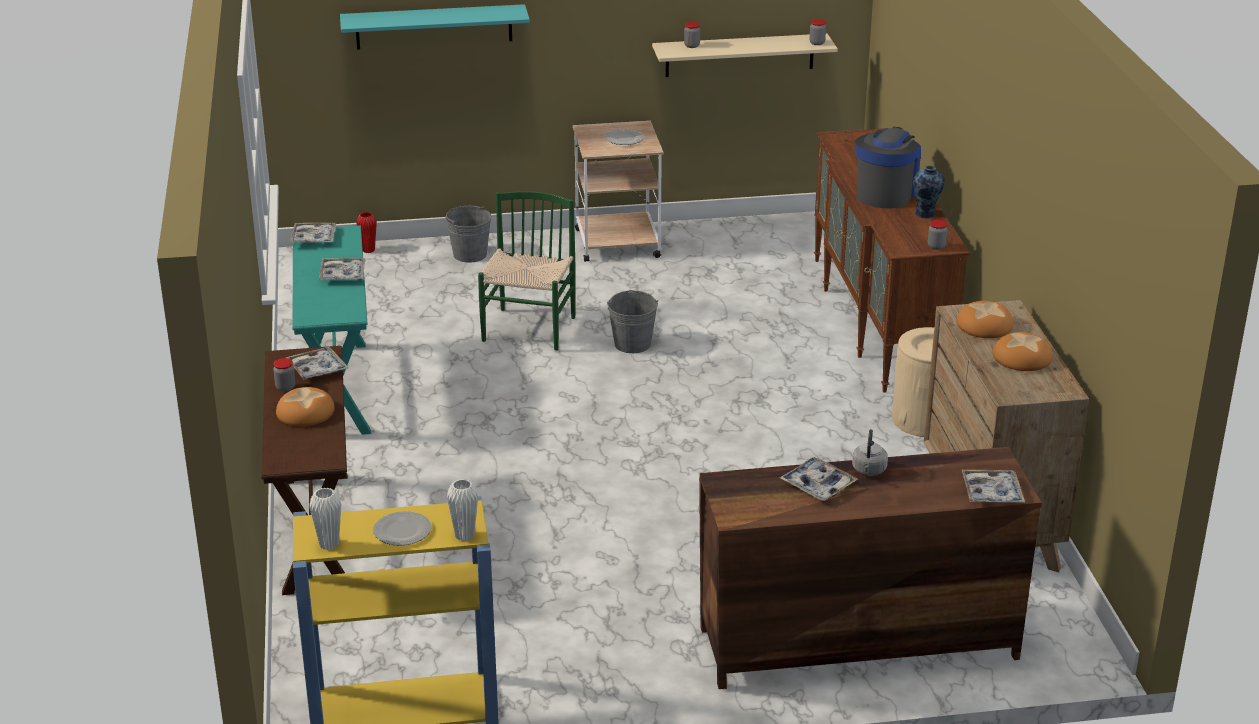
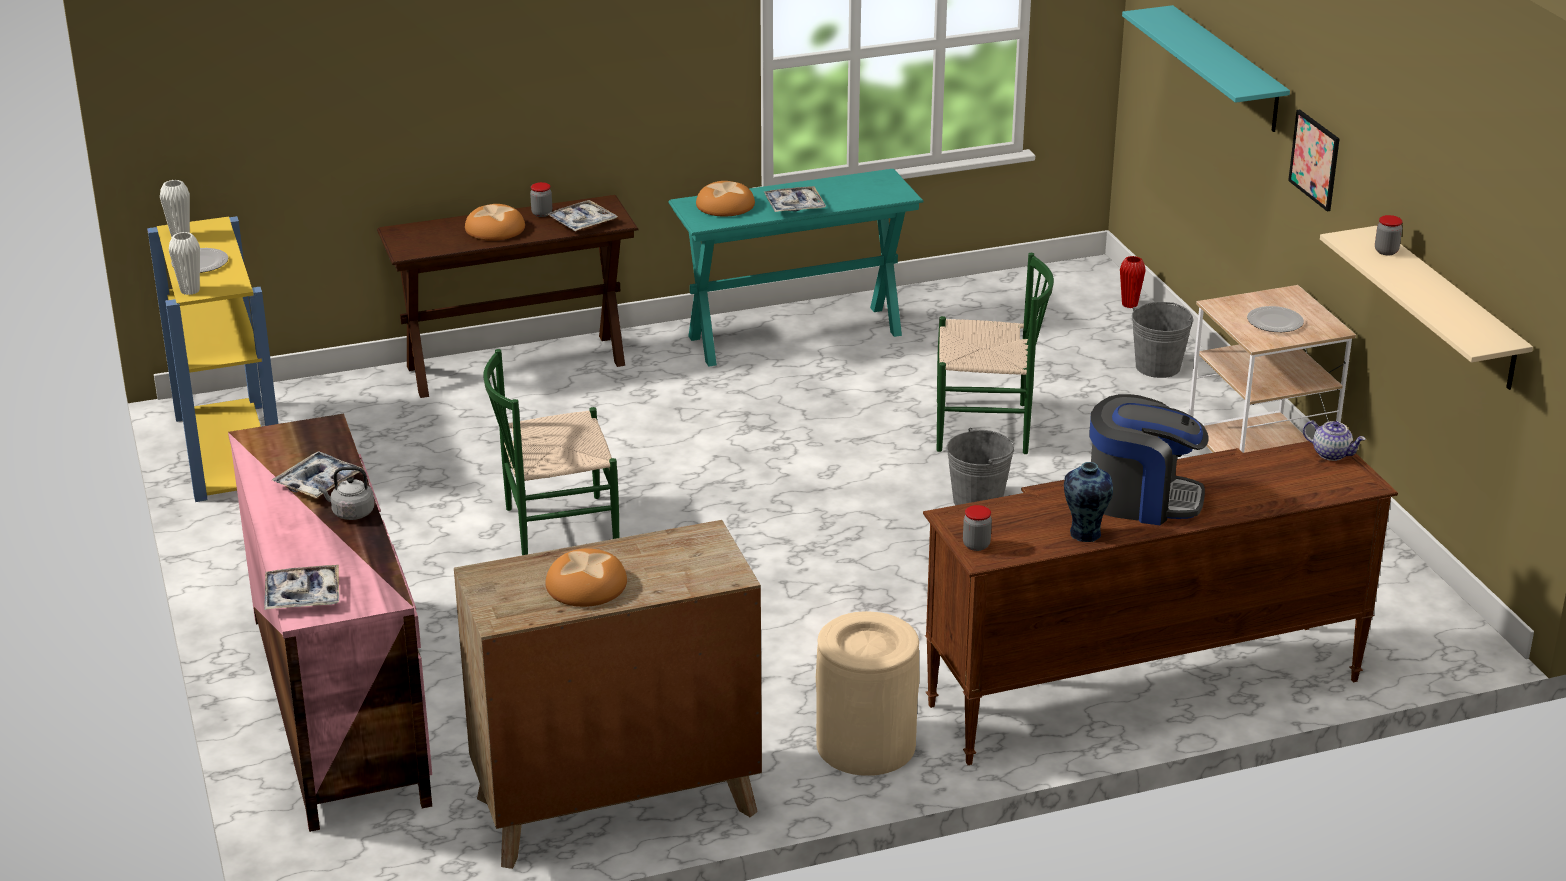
camera: 80 degrees right, 0 degrees up
tray [290,223,336,243] -> none
brown cabinet [699,447,1042,689] -> pink cabinet [228,414,432,832]
jar [810,19,826,45] -> none
bread [956,301,1014,338] -> bread moved to [696,181,755,216]
none -> green chair [483,349,619,555]
none -> picture [1288,110,1339,211]
none -> teapot [1303,420,1366,461]

